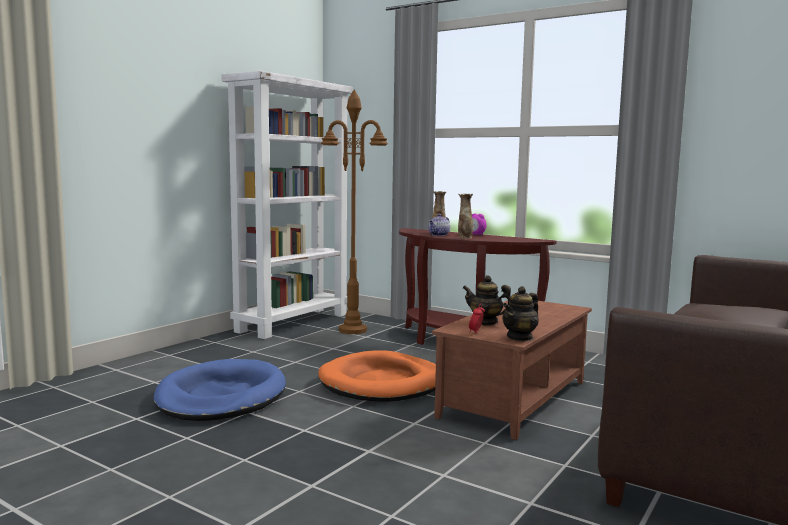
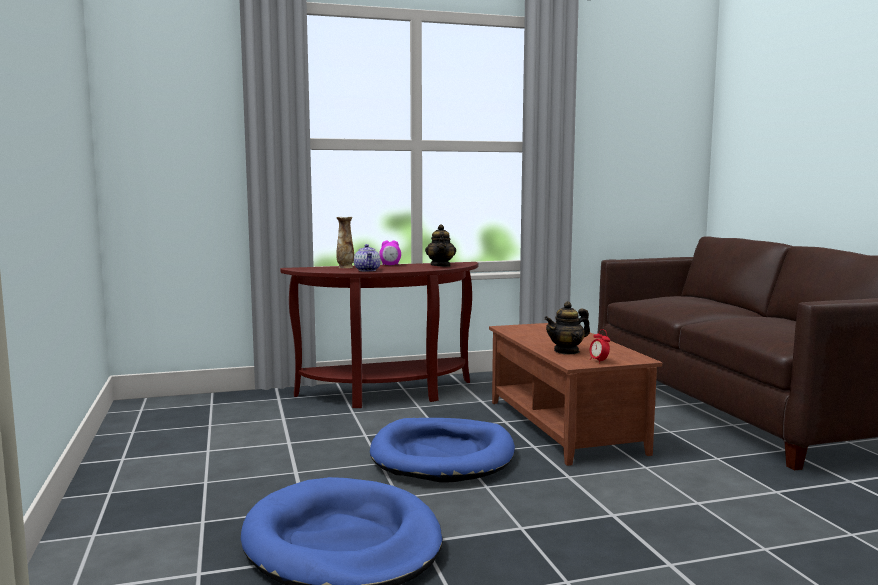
camera: 50 degrees left, 0 degrees up
white bookcase [222,71,353,339] -> none
orange dog bed [318,351,436,402] -> blue dog bed [370,418,515,483]
brown floor lamp [321,90,388,334] -> none
vase [458,194,473,239] -> none
teapot [502,286,539,341] -> teapot moved to [425,224,456,267]

